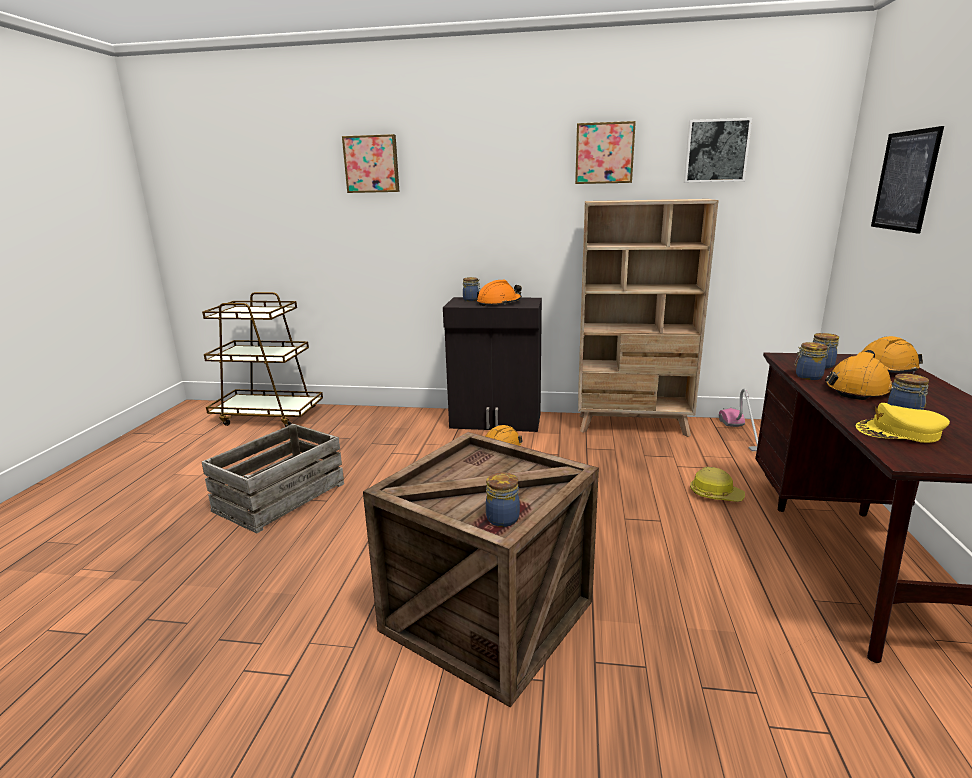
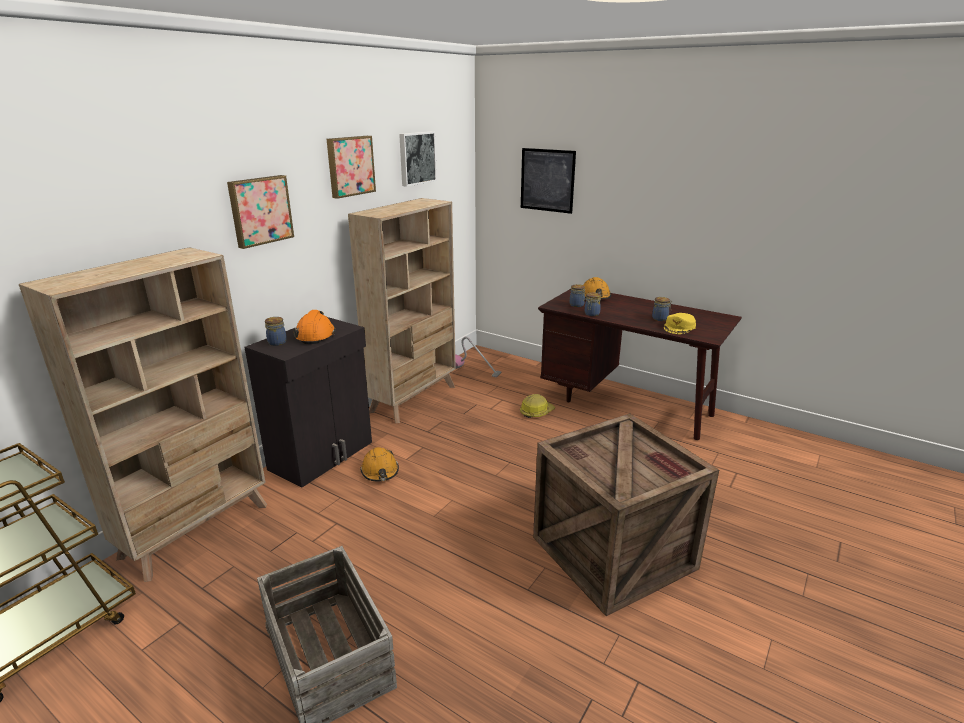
camera: 65 degrees left, 5 degrees up
picture [342,134,399,193] -> picture moved to [227,175,294,249]
jar [486,472,520,527] -> none
orange hard hat [825,352,893,400] -> none
none -> beige bookcase [19,247,267,582]

